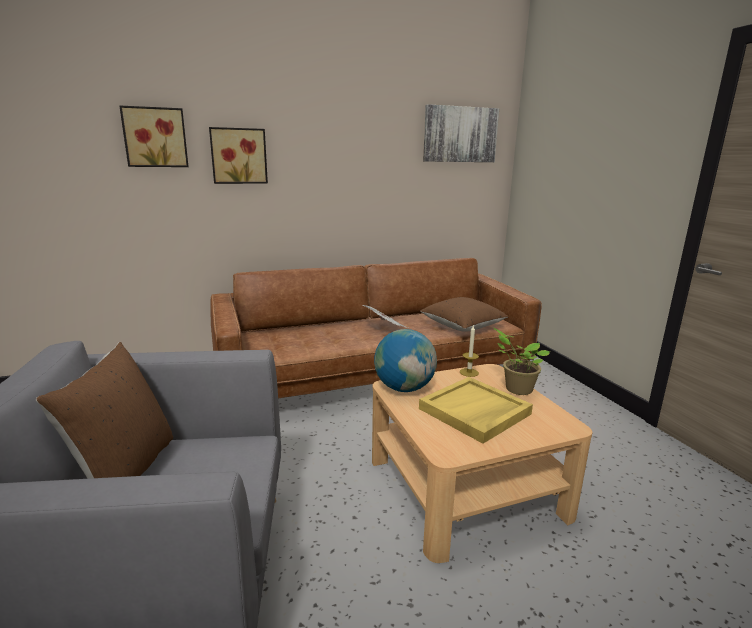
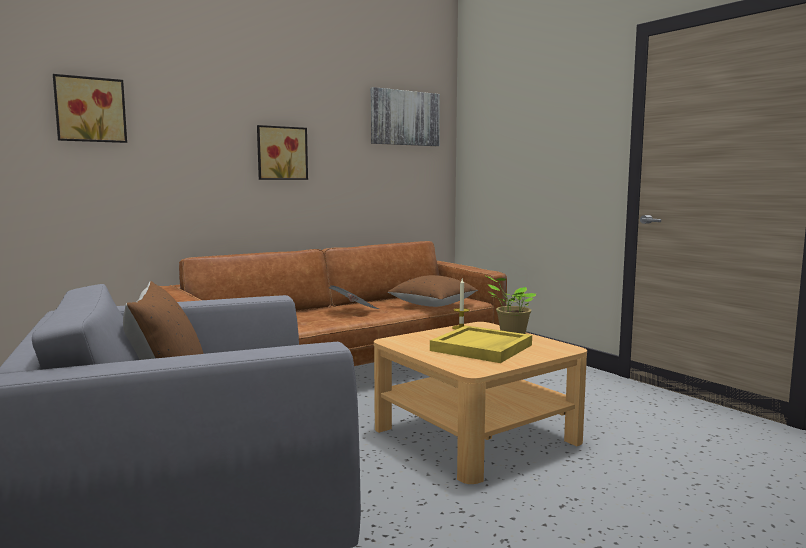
camera: 15 degrees left, 10 degrees down
picture [209,127,268,184] -> picture moved to [257,125,308,180]
globe [374,329,437,392] -> none

